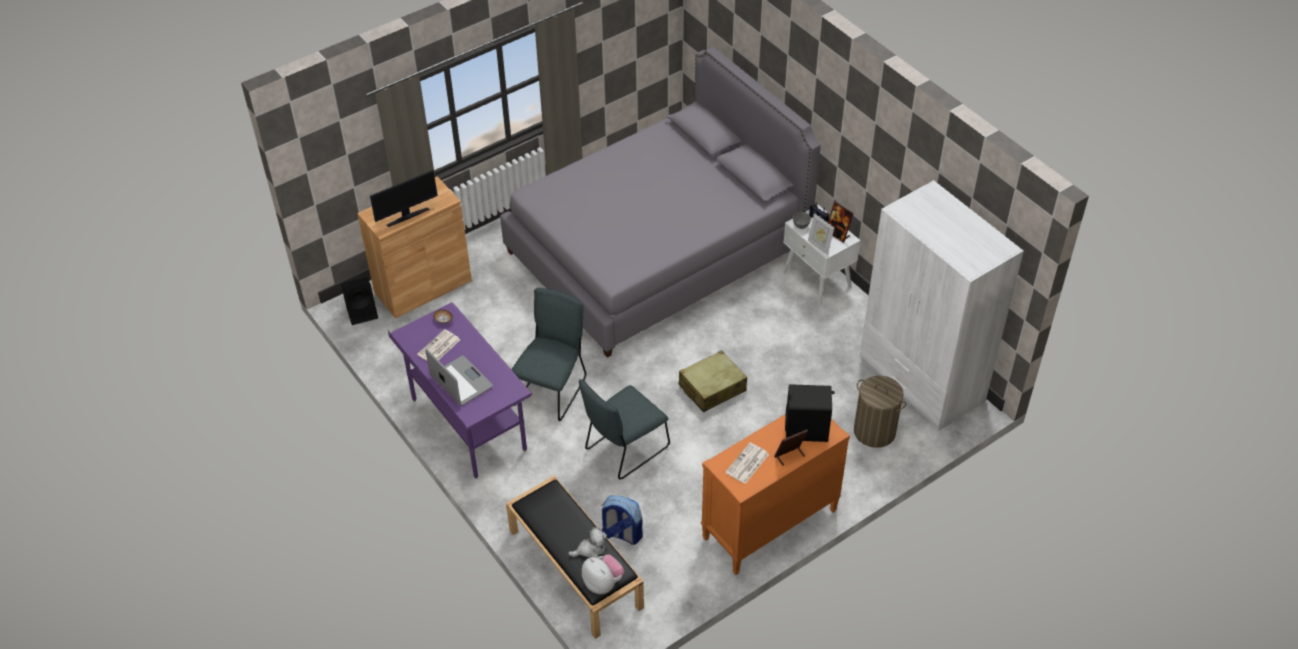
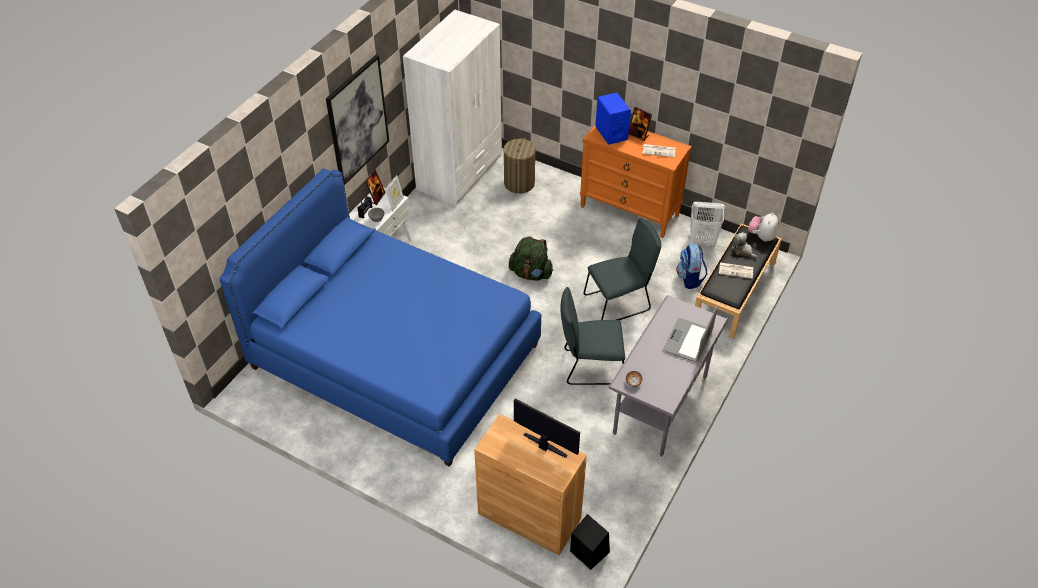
camera: 115 degrees left, 0 degrees up
purple desk [388,302,532,479] -> grey desk [608,295,729,457]
newspaper [417,329,460,361] -> newspaper moved to [719,262,753,279]
grey bed [500,47,821,358] -> blue bed [219,169,541,467]
grey chair [579,379,670,480] -> grey chair turned 45 degrees counterclockwise [583,217,661,320]
beige suitcase [679,350,747,412] -> green backpack [509,237,553,281]
black speaker [785,384,835,442] -> blue speaker [595,92,631,145]
none -> picture [326,55,389,185]
none -> white laundry basket [690,202,726,247]

